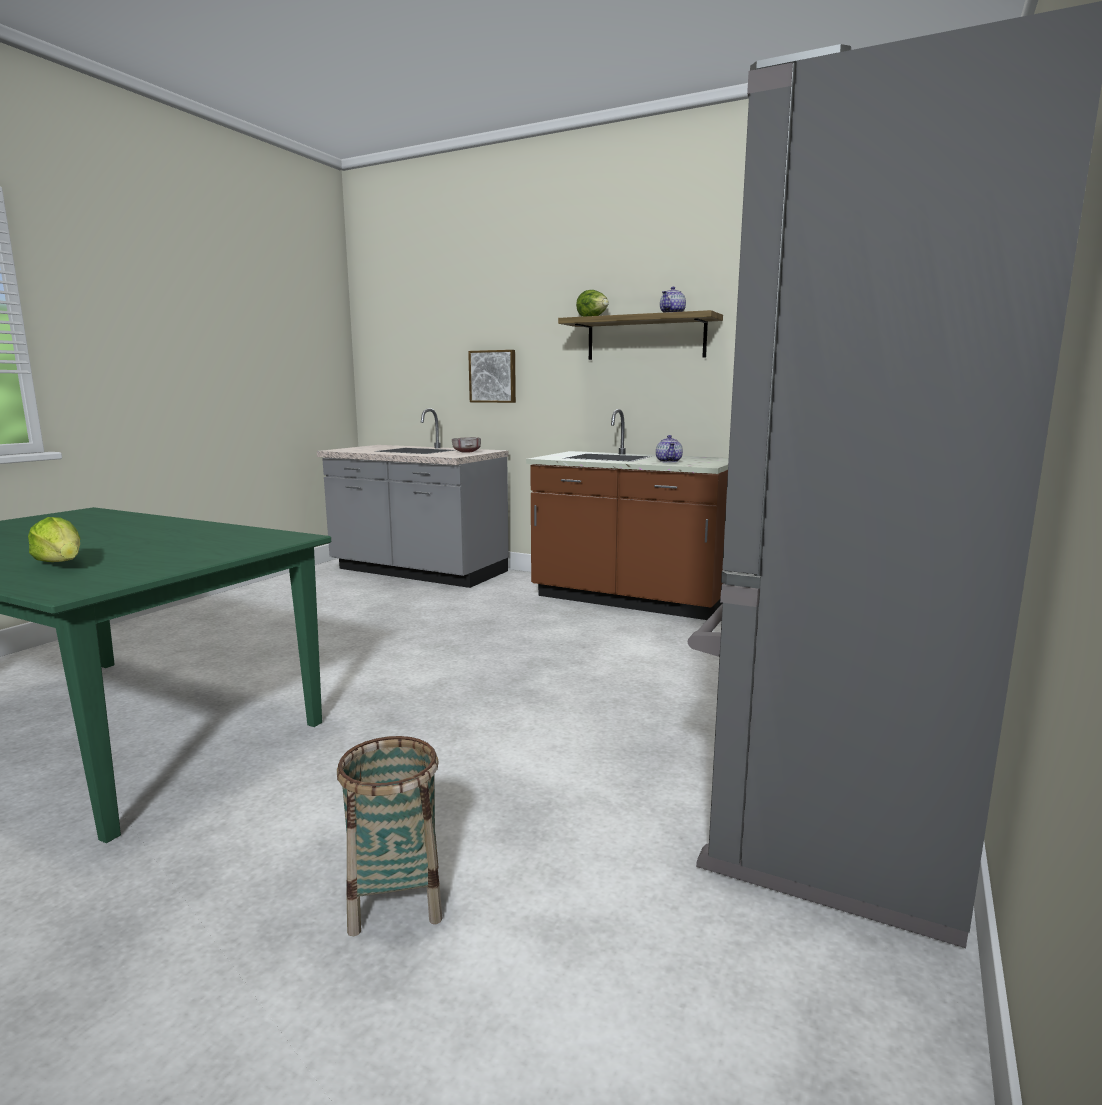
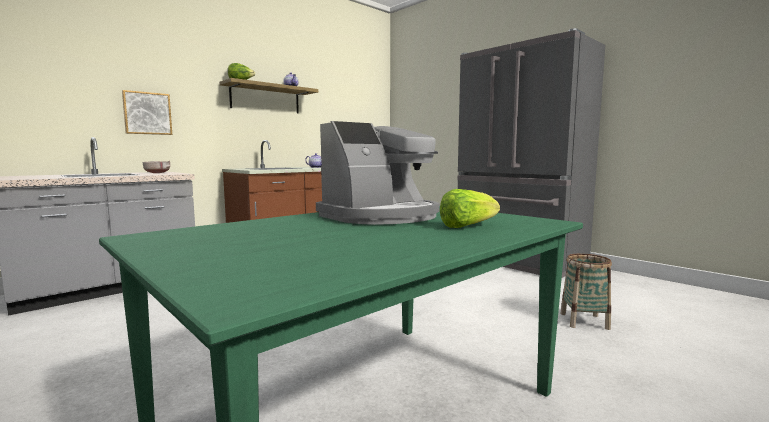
camera: 70 degrees left, 5 degrees down
none -> coffee machine [316,121,440,225]

